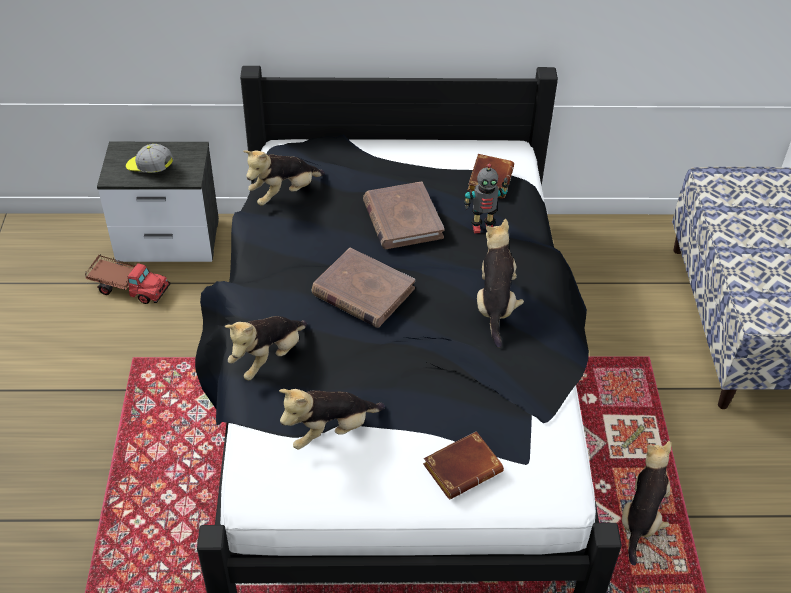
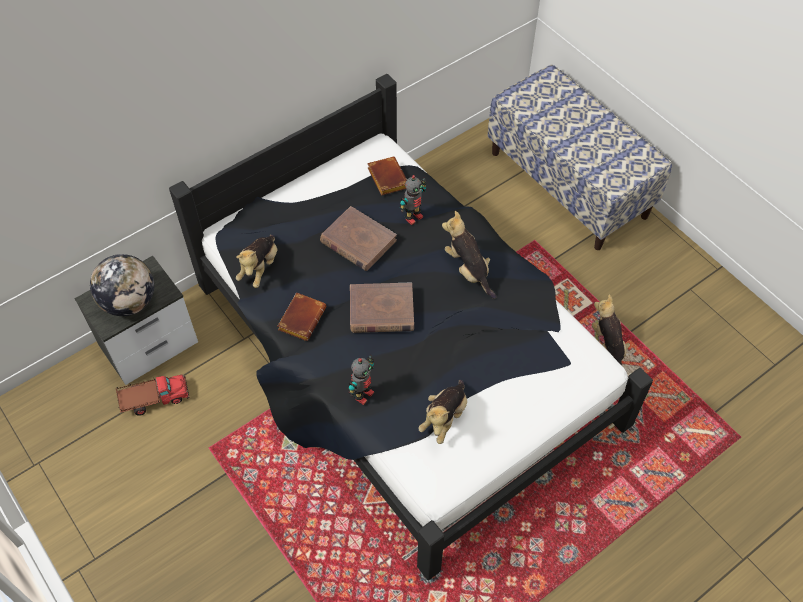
camera: 35 degrees left, 10 degrees up
cap [126,144,174,173] -> globe [90,254,154,316]
plush toy [225,316,307,380] -> toy robot [348,355,374,405]
brown book [423,431,504,499] -> brown book moved to [278,292,326,341]

